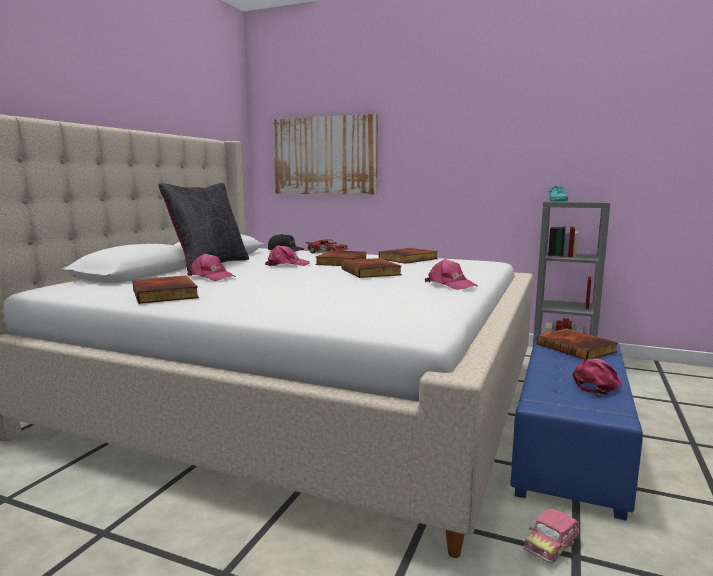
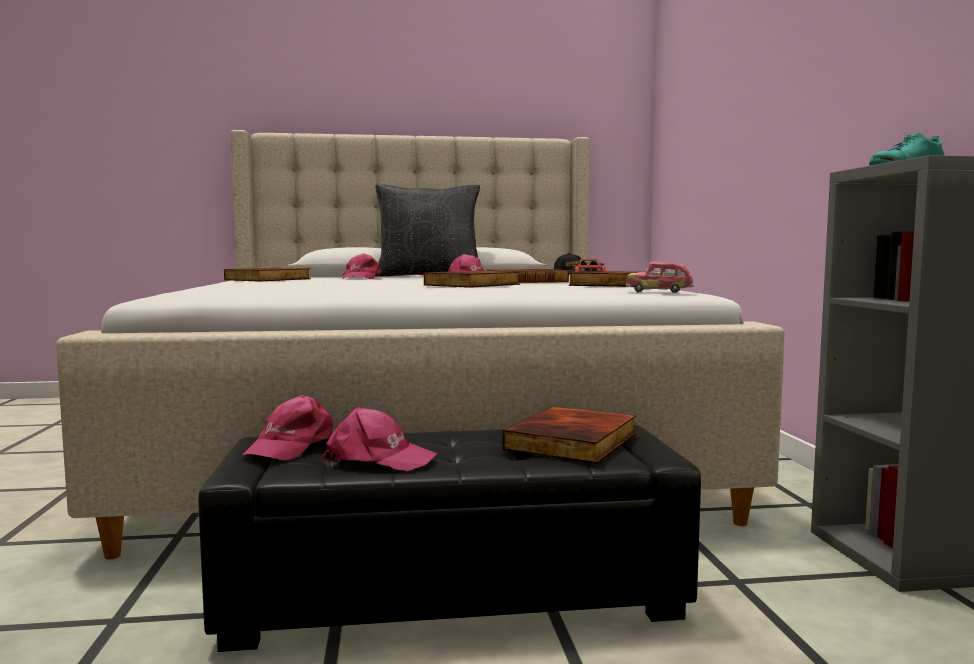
camera: 60 degrees right, 5 degrees down
picture [273,114,378,195] -> none
pink cap [425,259,478,290] -> pink cap moved to [242,395,333,461]
blue ottoman [510,334,643,521] -> black ottoman [198,425,701,652]
toy car [523,508,579,564] -> toy car moved to [626,261,694,293]

